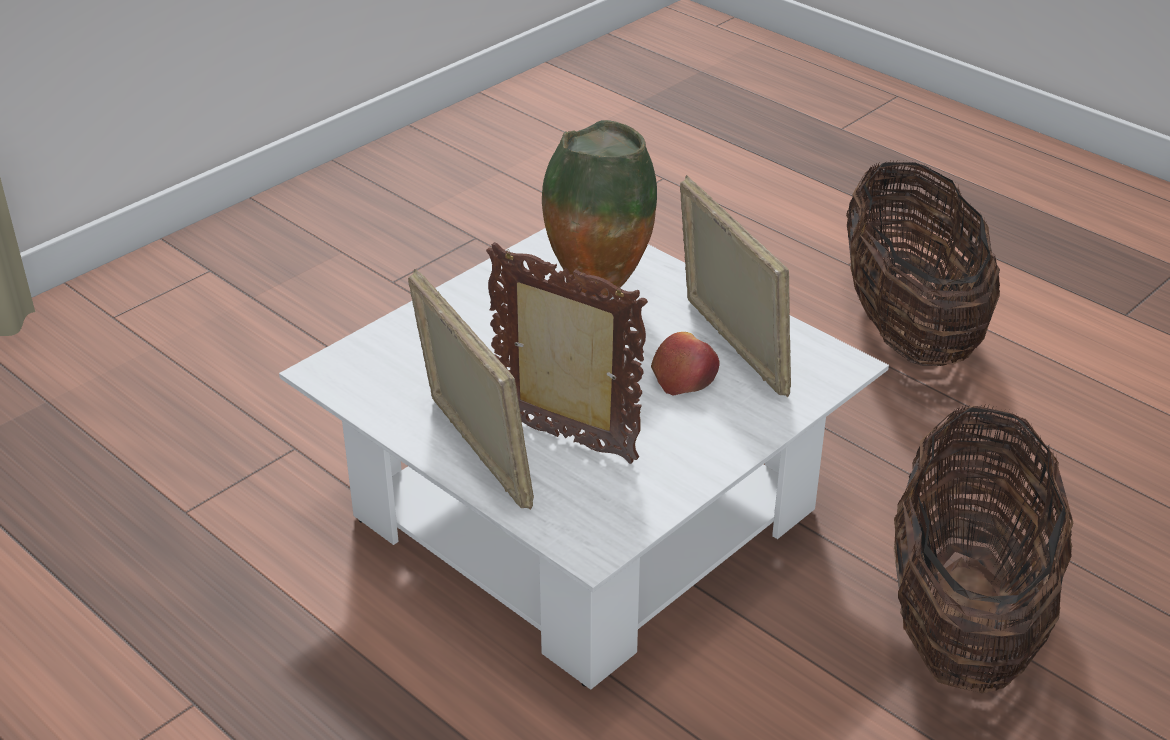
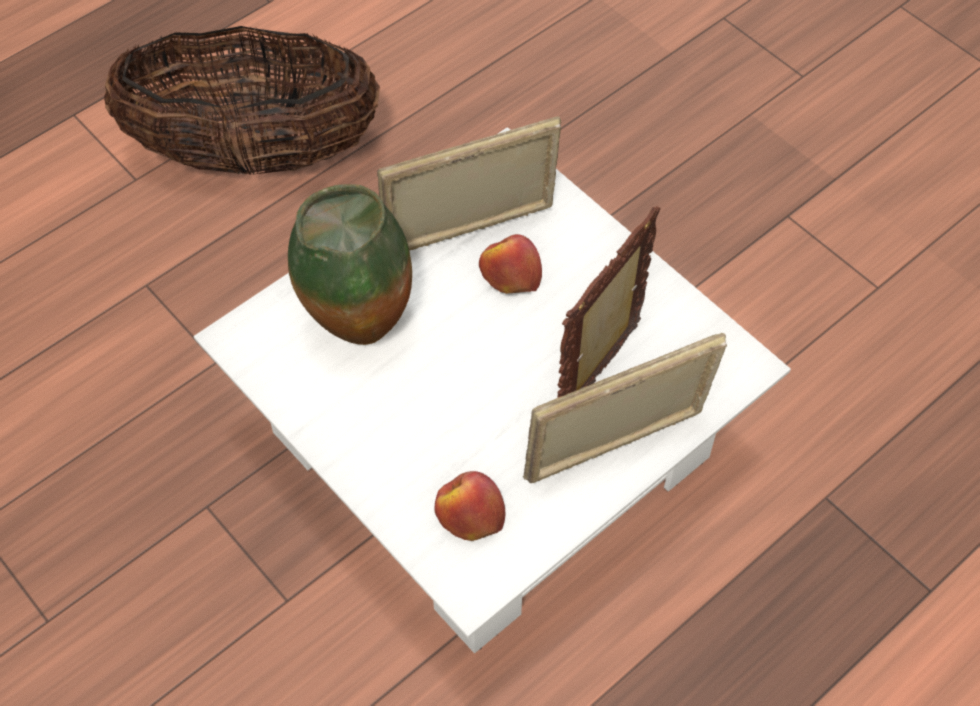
camera: 85 degrees left, 20 degrees up
basket [893,404,1073,693] -> none
none -> apple [435,471,505,541]

